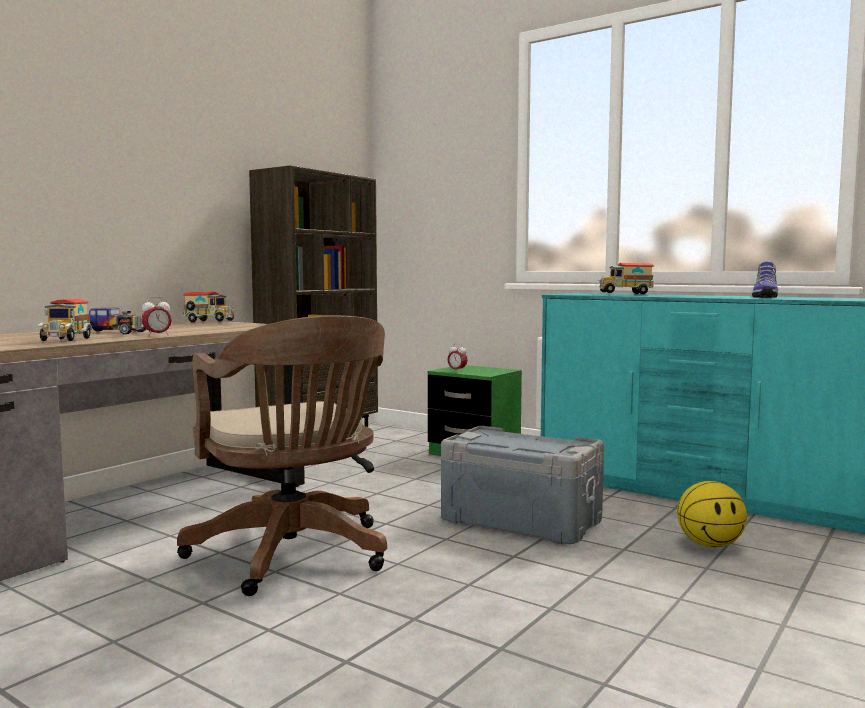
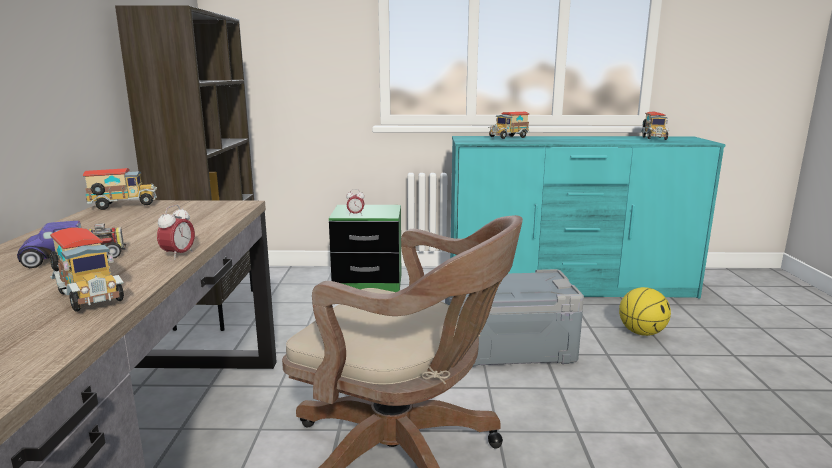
camera: 35 degrees left, 10 degrees up
shoe [752,262,778,298] -> none
none -> toy truck [641,111,669,140]

